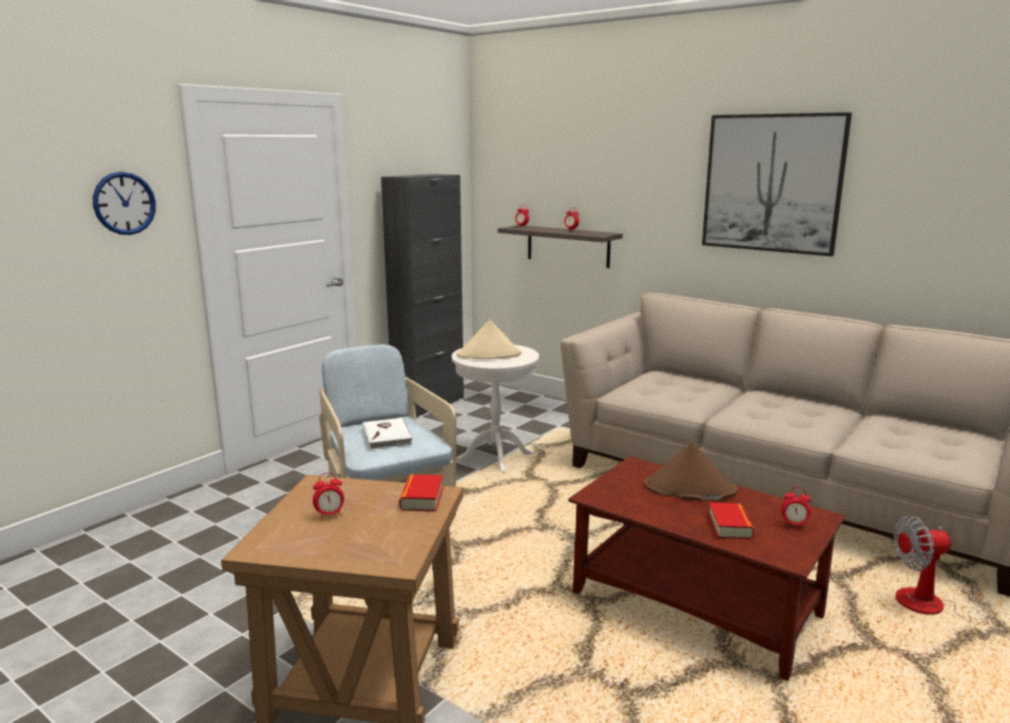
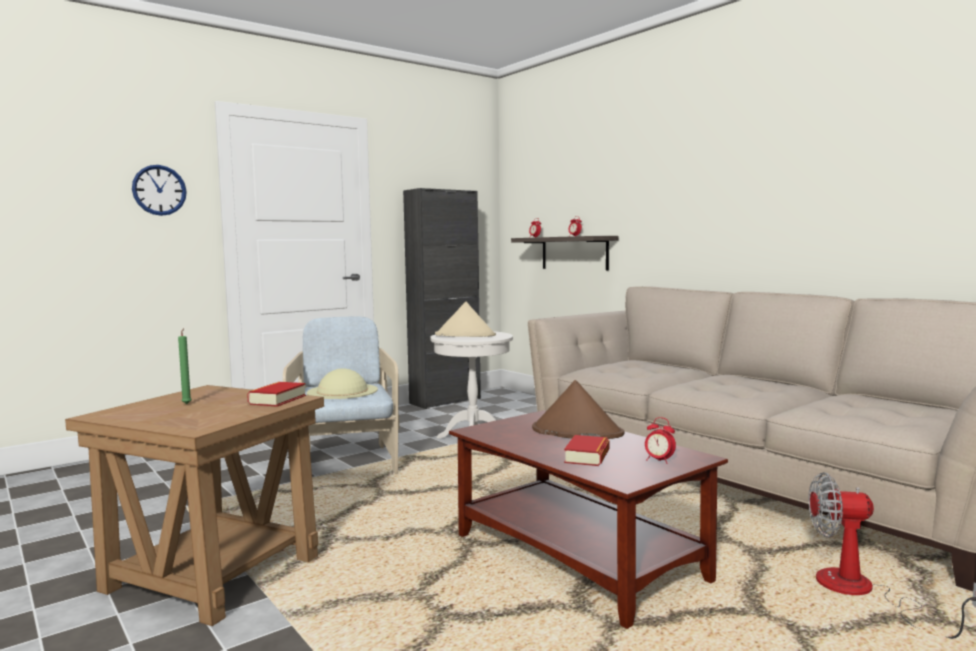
camera: 15 degrees right, 10 degrees down
alarm clock [313,473,344,520] -> green candle [178,328,192,404]
white book [362,418,412,450] -> beige hat [307,368,378,399]
picture [702,112,852,256] -> none

